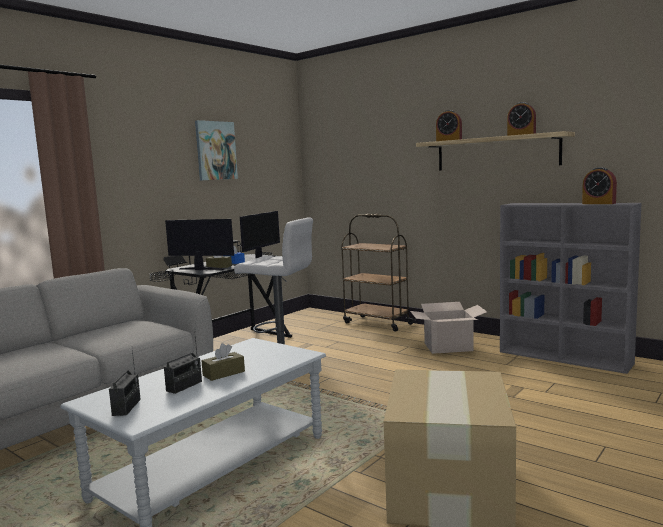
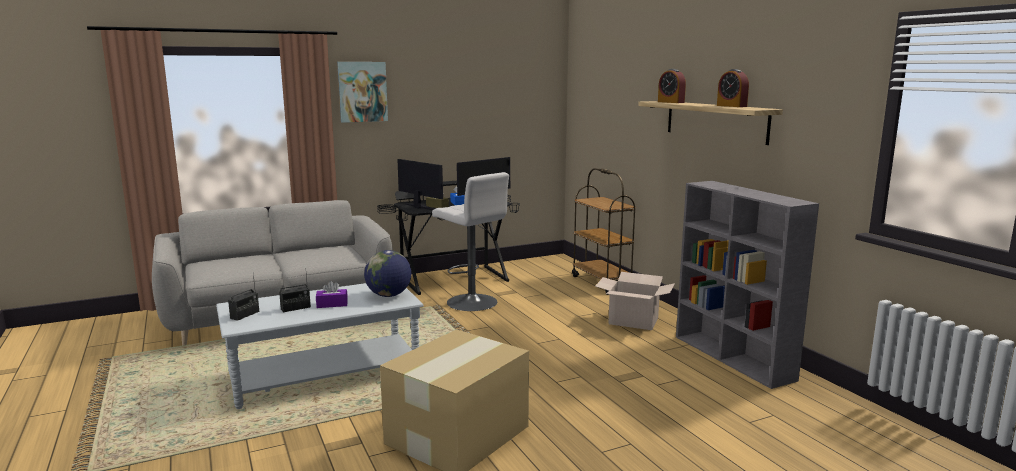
camera: 25 degrees right, 5 degrees up
picture [195,120,238,181] -> picture moved to [337,62,388,123]
brown tissue box [201,343,245,381] -> purple tissue box [316,281,348,308]
alarm clock [582,167,617,204] -> none
none -> globe [364,250,411,297]

